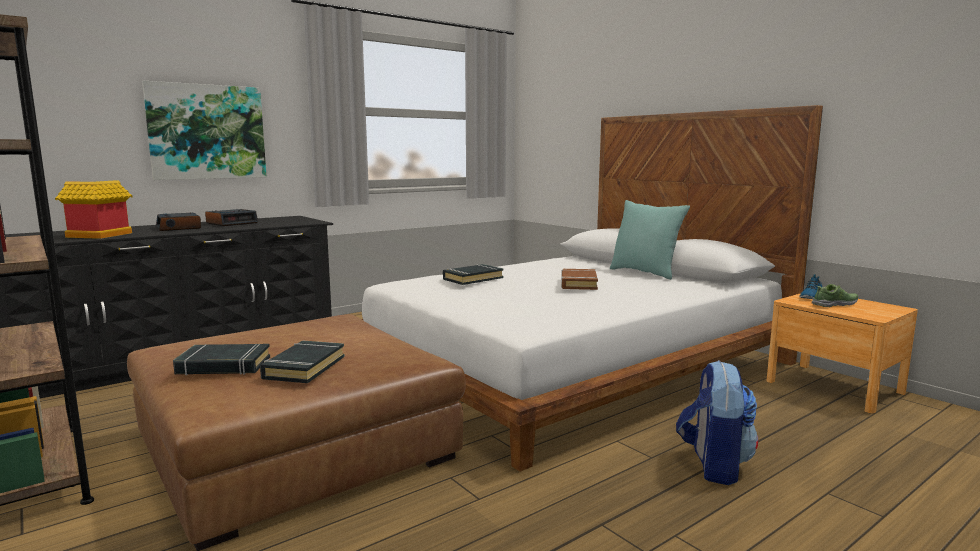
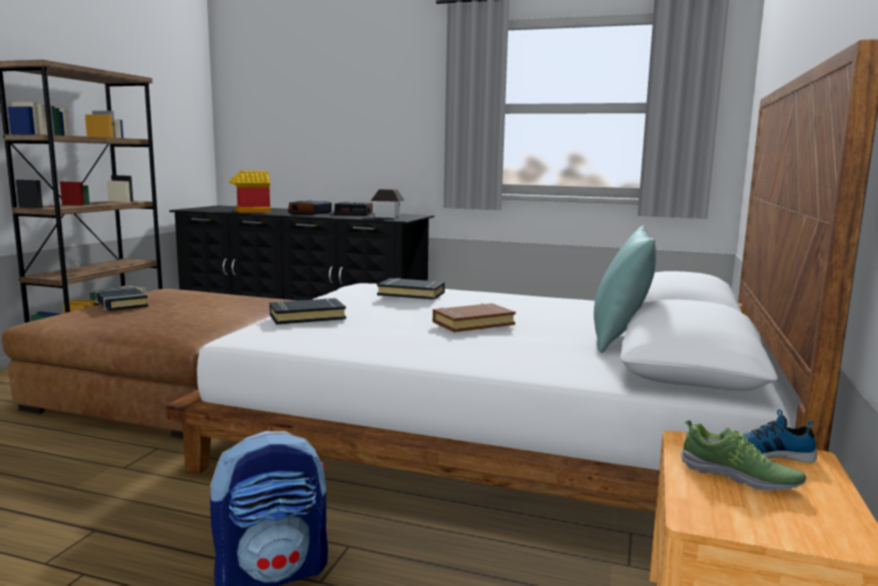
camera: 55 degrees right, 0 degrees up
picture [142,81,267,180] -> none
black book [260,341,345,383] -> black book moved to [269,298,346,325]
none -> toy house [371,188,405,218]

